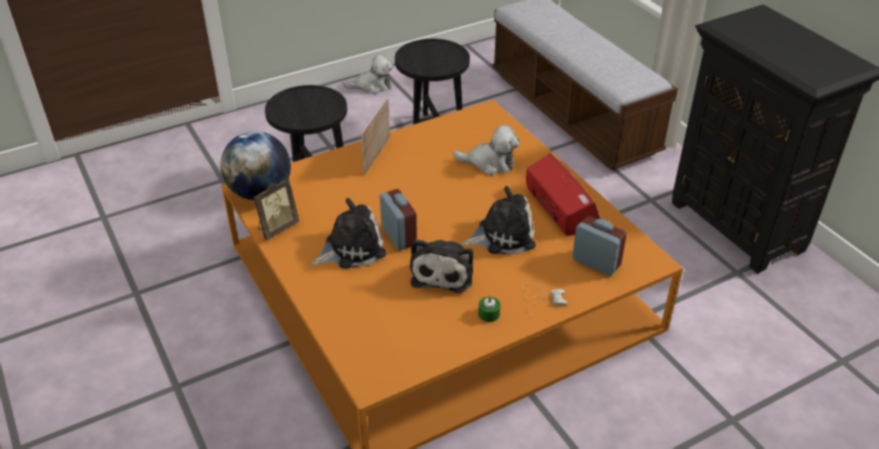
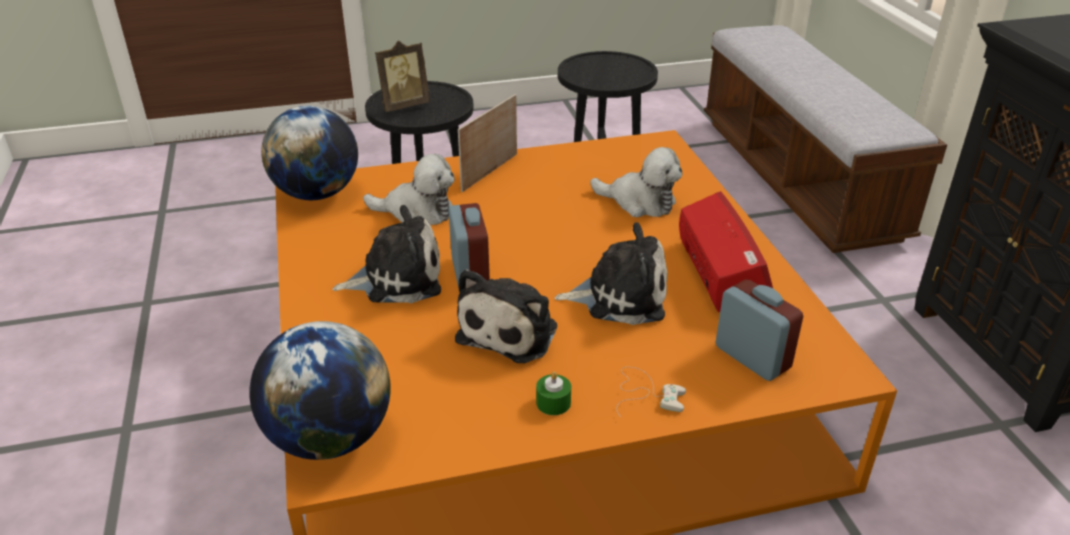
camera: 15 degrees right, 5 degrees down
picture frame [253,178,299,240] -> picture frame moved to [375,41,430,112]
plush toy [343,54,393,95] -> plush toy moved to [363,154,455,225]
none -> globe [249,321,391,460]

